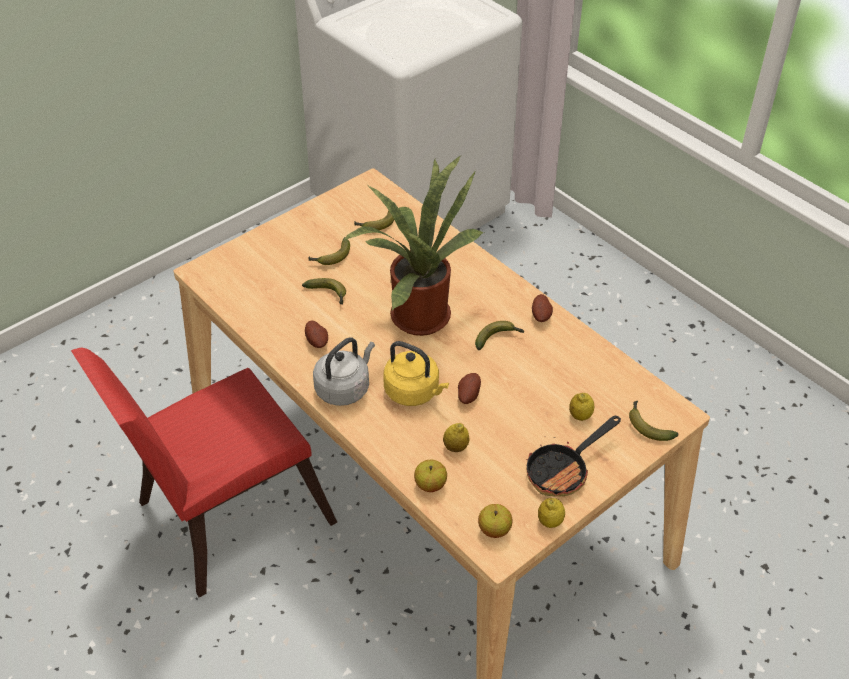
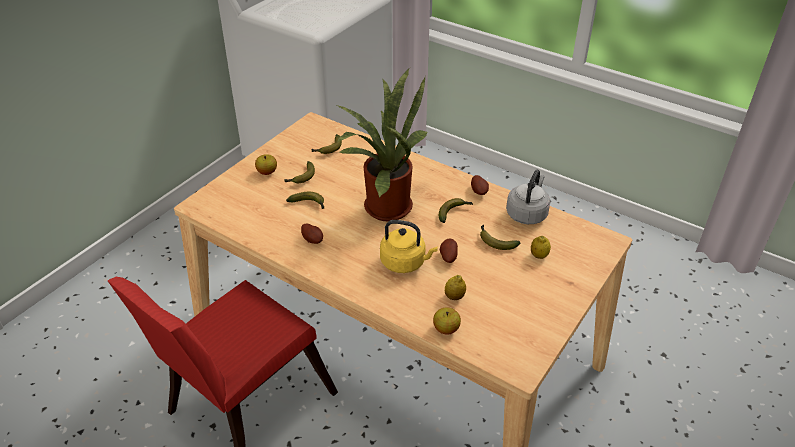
camera: 15 degrees left, 5 degrees down
grey kettle [313,338,375,406] -> grey kettle moved to [506,170,551,224]
apple [478,504,513,538] -> apple moved to [255,154,277,175]
frying pan [526,416,621,497] -> none
lemon [538,498,565,528] -> none
banana [629,400,679,441] -> banana moved to [480,225,520,250]

